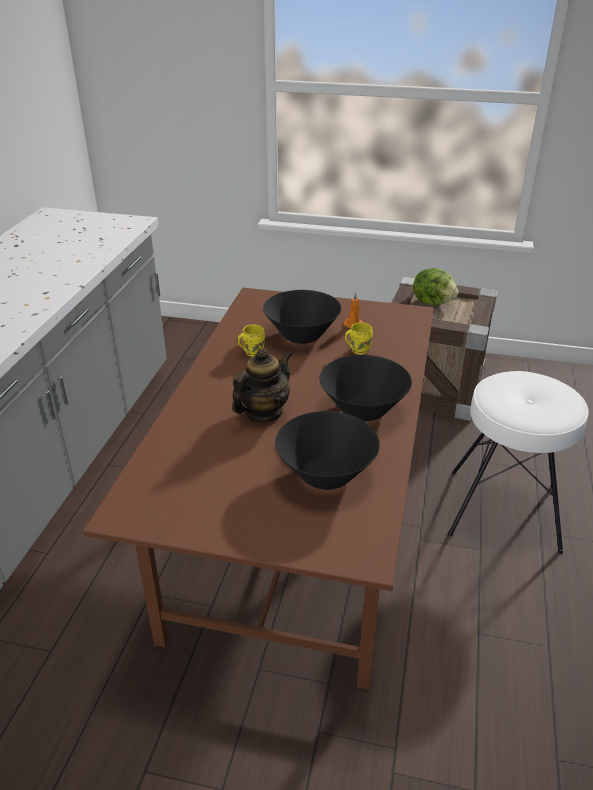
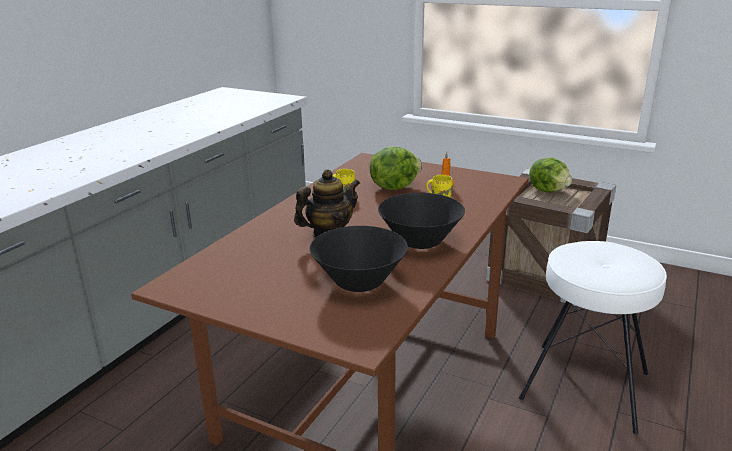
camera: 15 degrees right, 10 degrees down
black bowl [263,290,341,344] -> lettuce [369,146,423,190]

